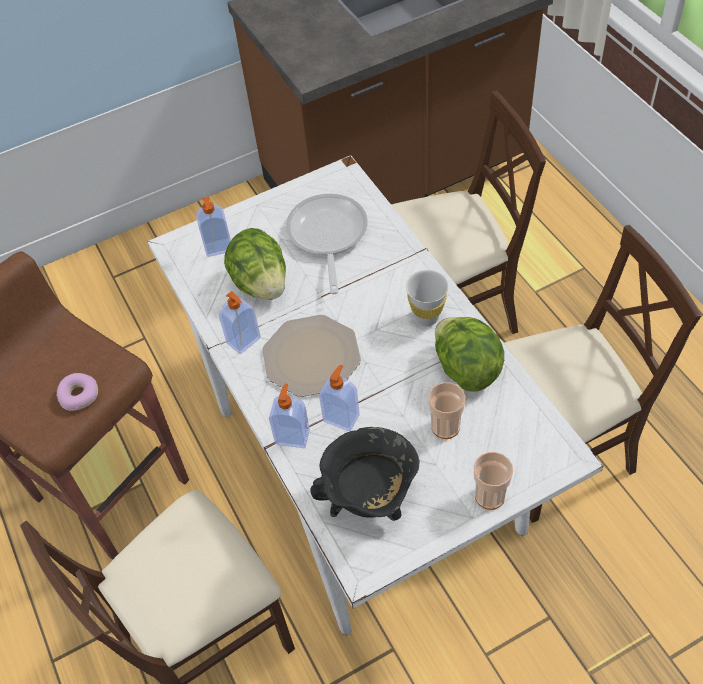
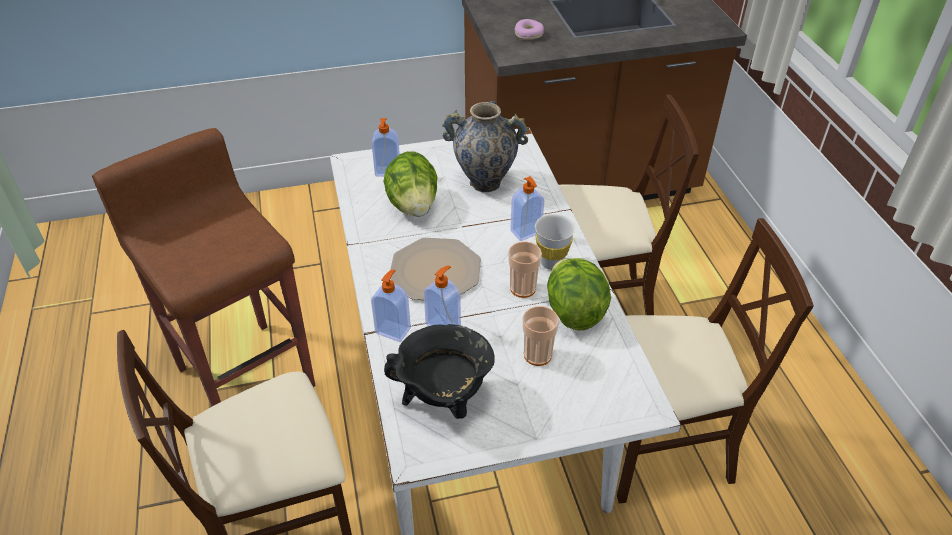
camera: 10 degrees right, 10 degrees down
donut [57,373,98,411] -> donut moved to [514,19,544,40]
soap dispenser [219,291,261,354] -> soap dispenser moved to [510,176,544,241]
frying pan [286,194,368,294] -> vase [442,101,529,192]
cup [474,452,513,510] -> cup moved to [508,241,542,298]

